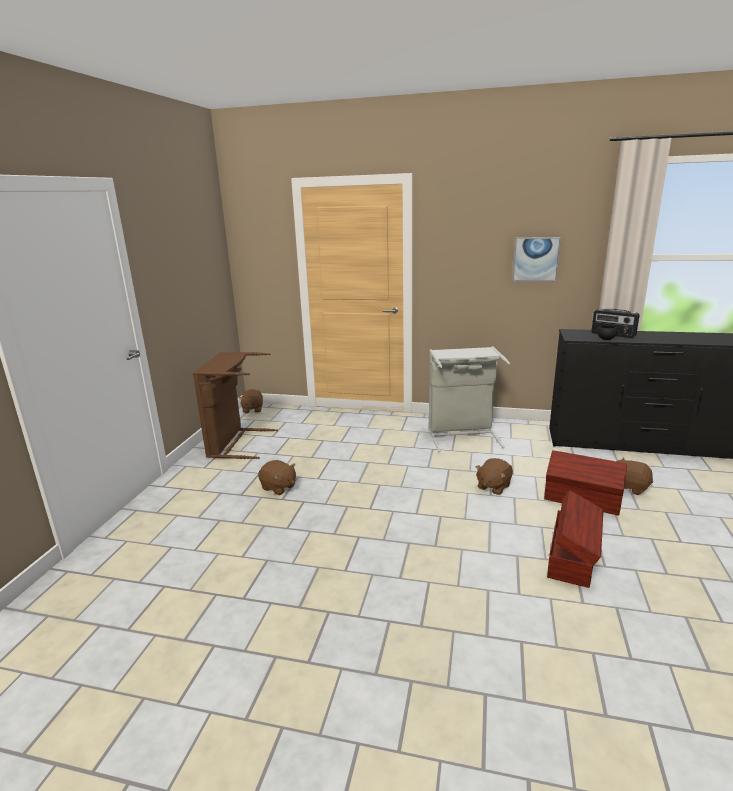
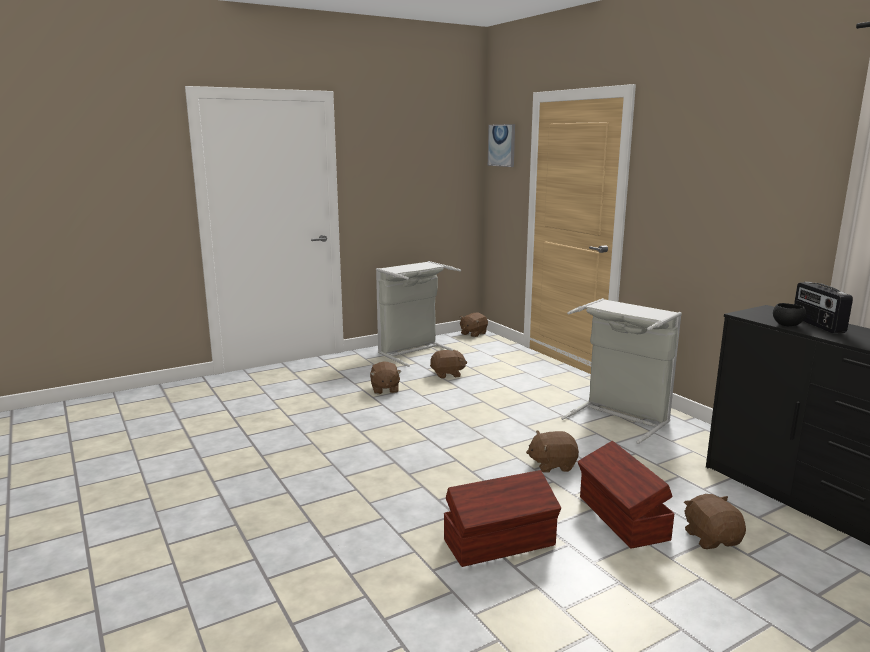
camera: 45 degrees right, 5 degrees down
brown laundry basket [193,352,278,459] -> grey laundry basket [376,261,461,367]
picture [512,237,561,282] -> picture moved to [488,124,515,167]
none -> brown plush toy [430,349,467,379]

